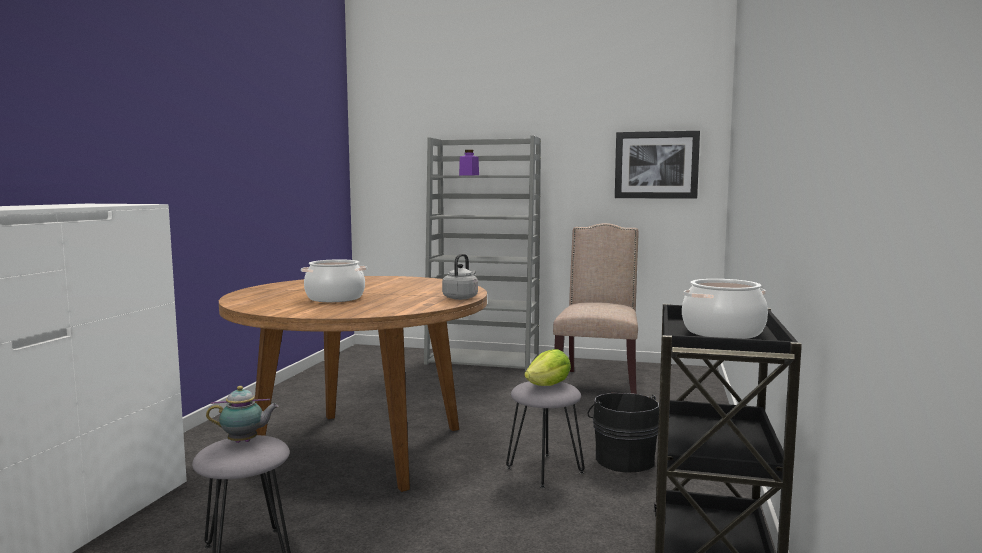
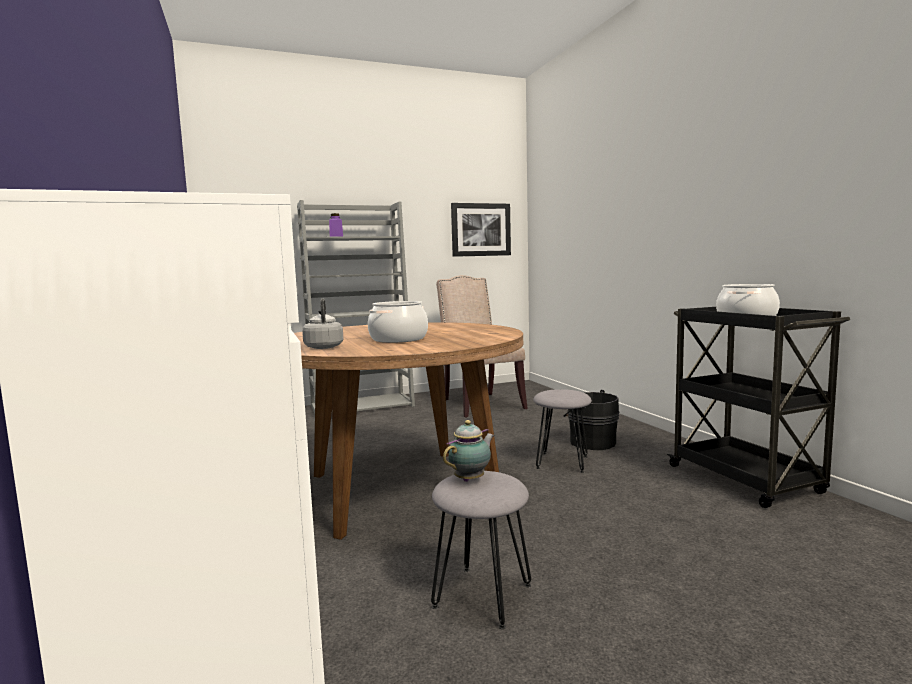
camera: 35 degrees left, 0 degrees up
grey kettle [442,254,478,300] -> grey kettle moved to [302,299,343,349]
lettuce [524,349,571,386] -> none

